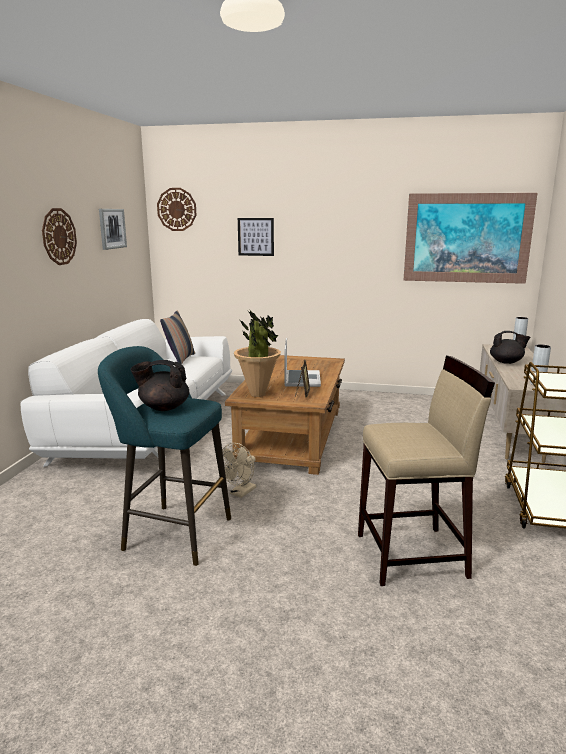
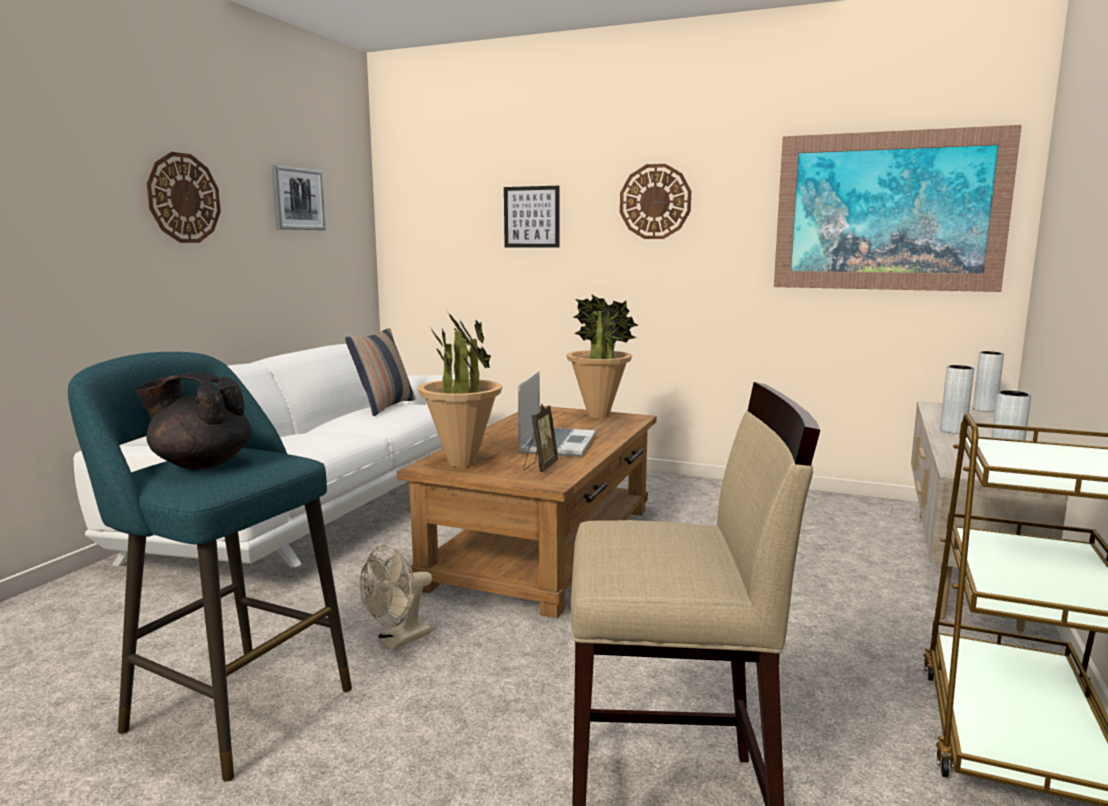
camera: 10 degrees right, 5 degrees down
wall clock [157,188,197,231] -> wall clock moved to [620,164,691,239]
black teapot [490,331,530,364] -> grey vase [940,365,974,434]
none -> potted plant [566,295,638,418]

